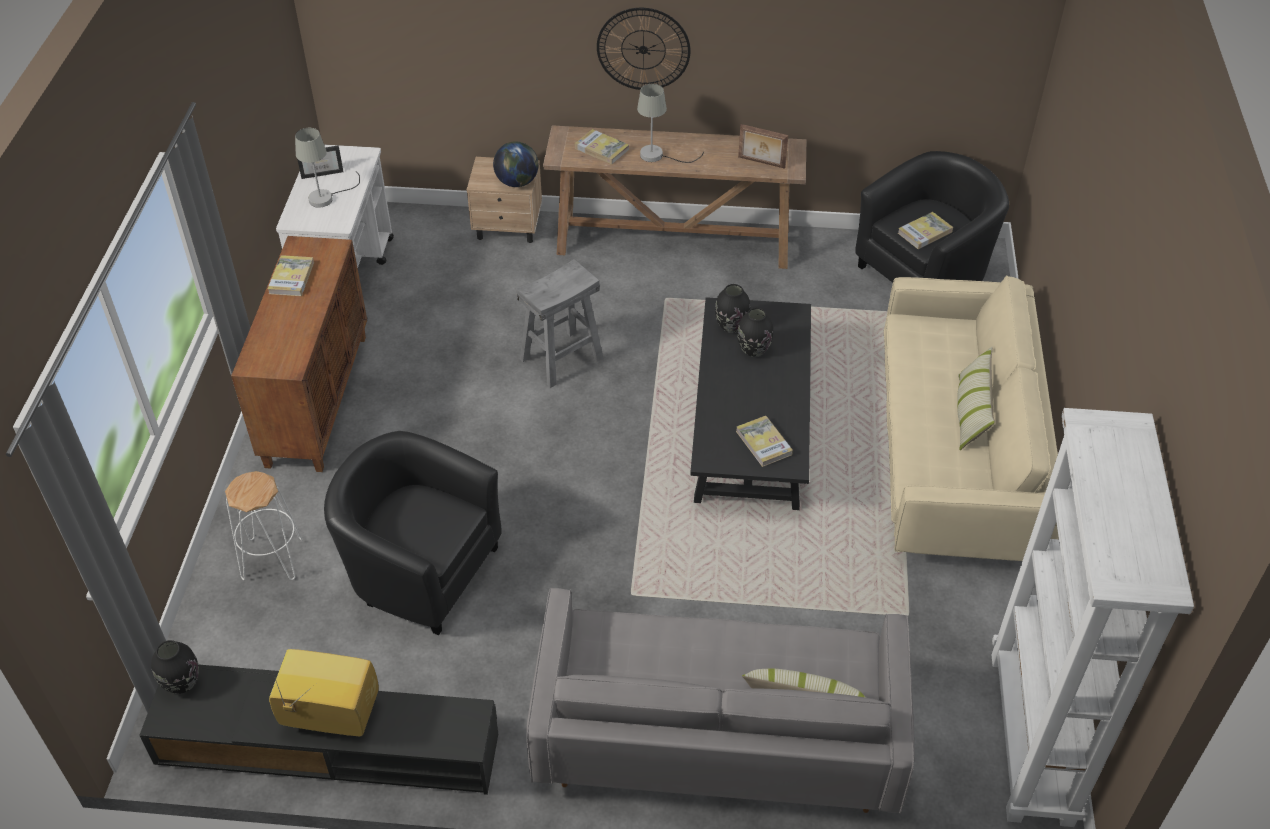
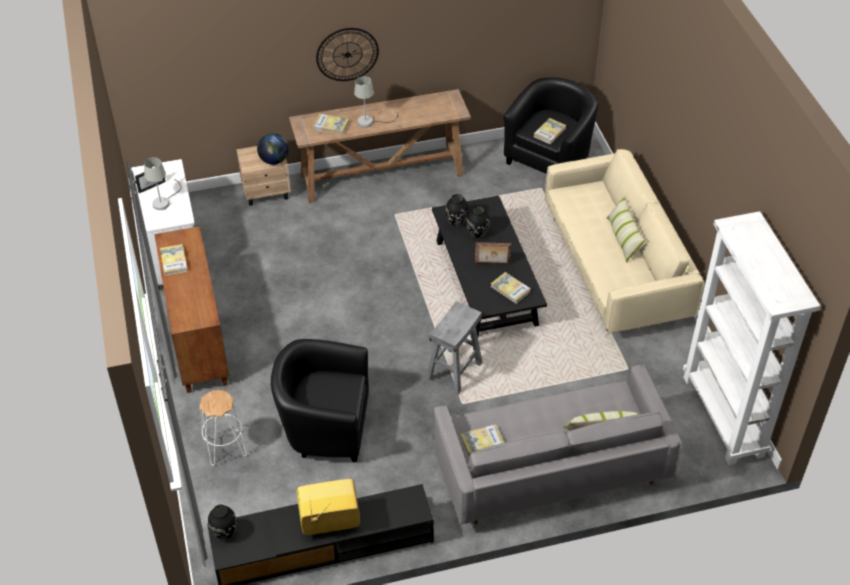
camera: 20 degrees left, 0 degrees up
grey stool [516,259,604,388] -> grey stool moved to [426,301,482,395]
picture frame [738,124,789,169] -> picture frame moved to [475,242,512,264]
none -> book [460,424,504,456]

